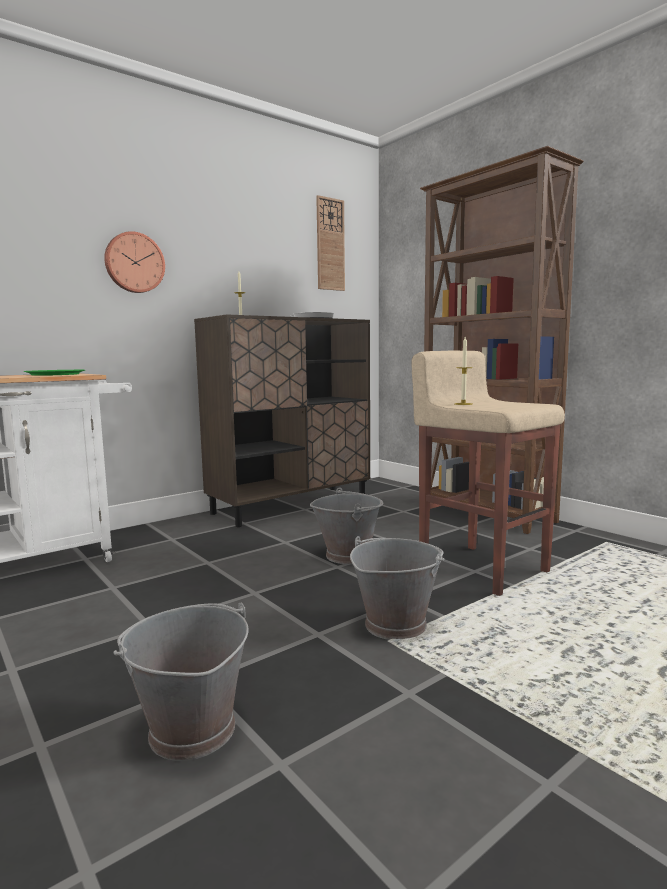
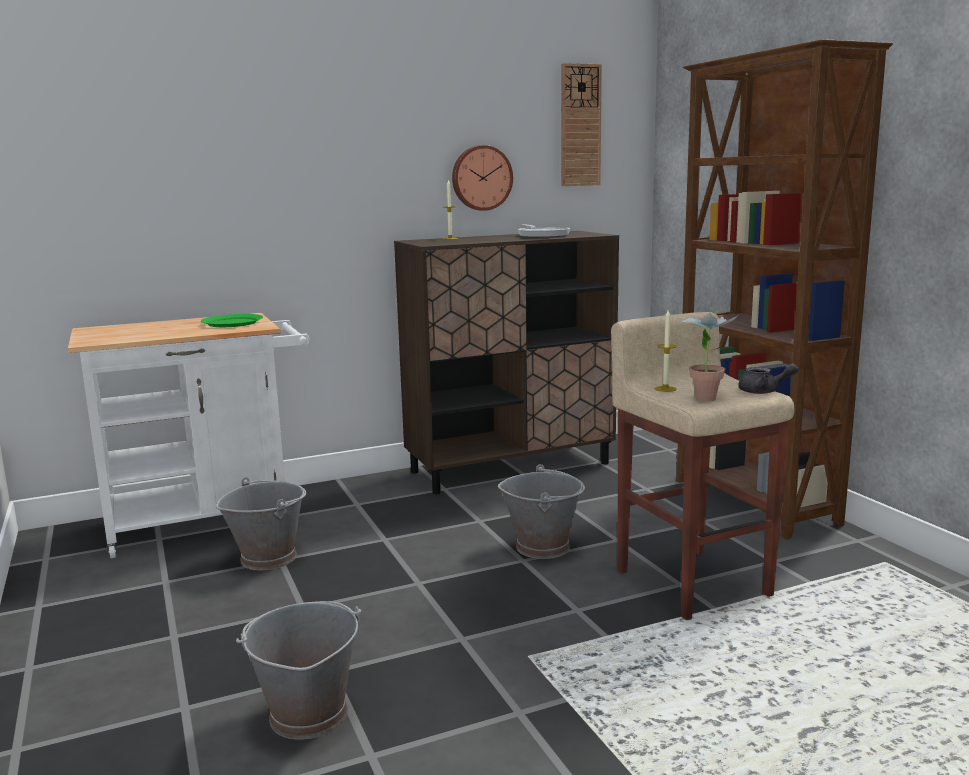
camera: 15 degrees right, 5 degrees up
wall clock [104,231,165,293] -> wall clock moved to [452,145,513,211]
grey bucket [350,536,445,640] -> grey bucket moved to [216,477,306,570]
none -> potted plant [680,307,738,401]
none -> grey teapot [738,363,799,394]

